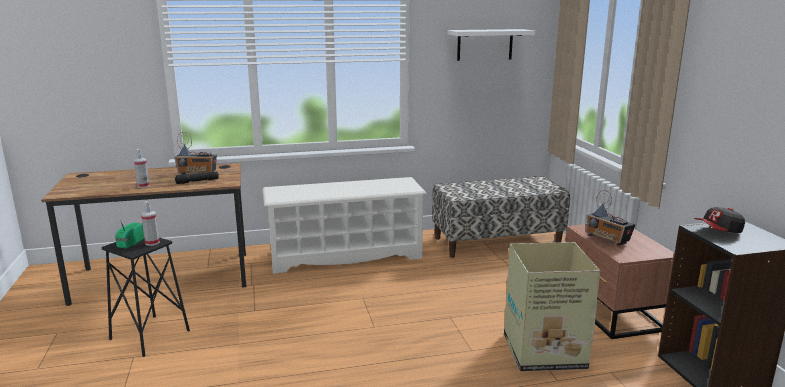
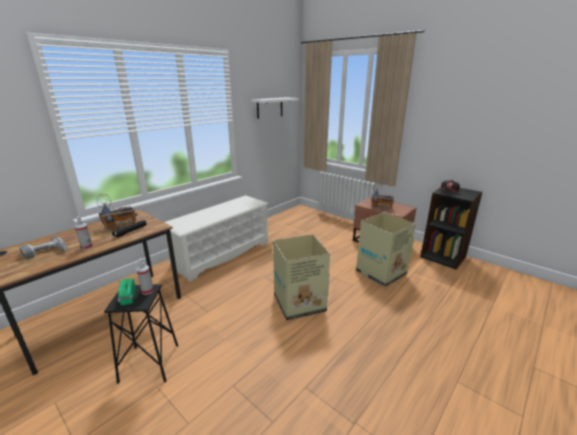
camera: 35 degrees left, 5 degrees up
bench [432,176,570,258] -> none
none -> power drill [19,236,67,259]
none -> cardboard box [273,234,330,320]

